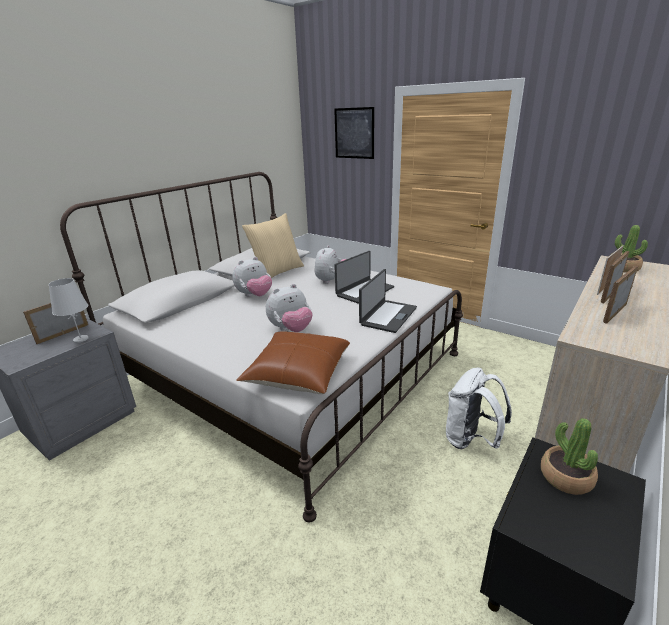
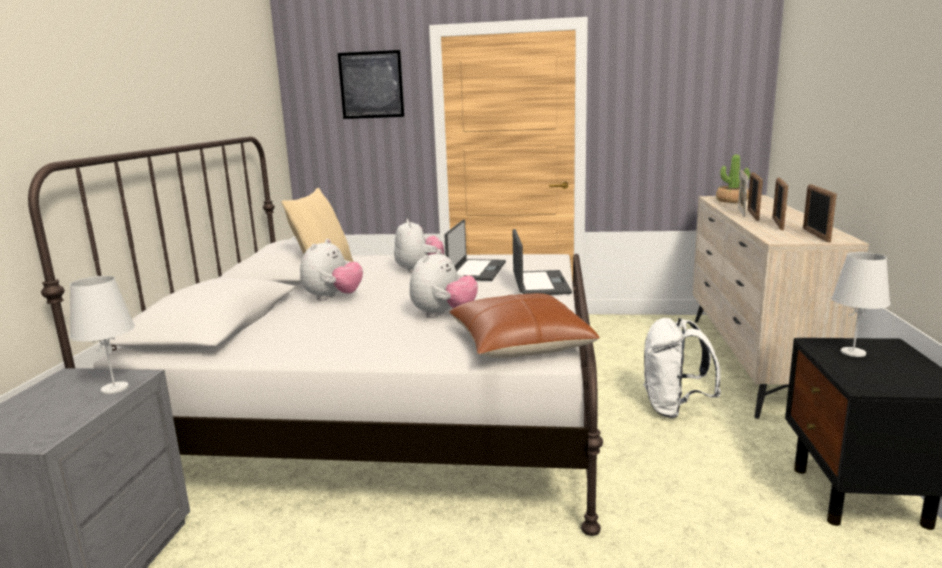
camera: 30 degrees left, 10 degrees down
picture frame [23,303,88,344] -> picture frame moved to [803,184,837,243]
potted plant [541,418,598,495] -> white table lamp [831,252,891,357]

